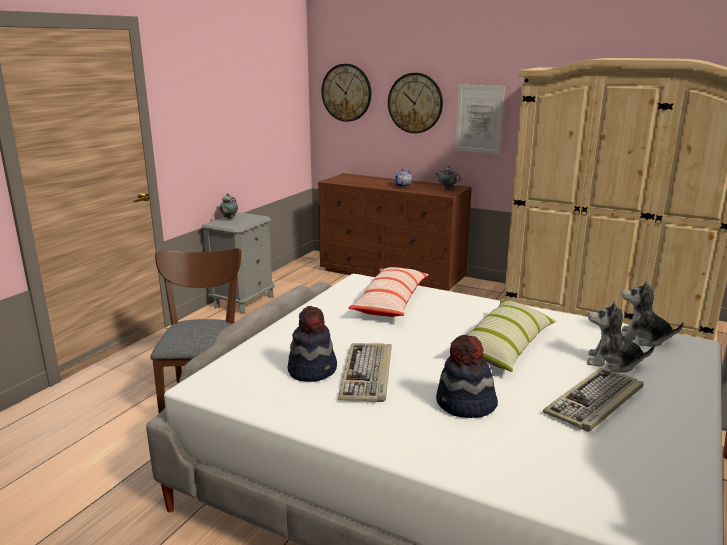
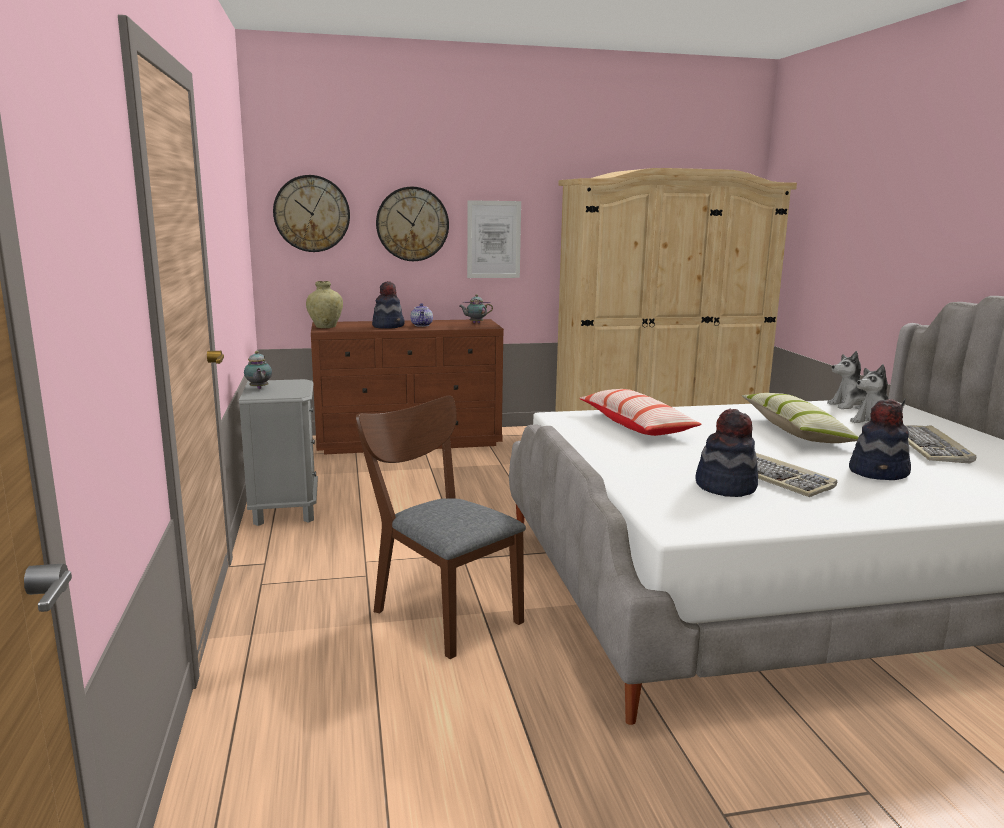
camera: 40 degrees left, 5 degrees down
none -> beige vase [306,281,343,328]
none -> hat [372,281,405,328]

